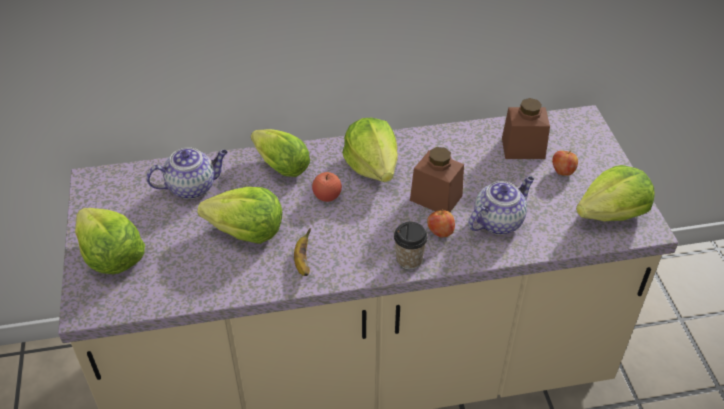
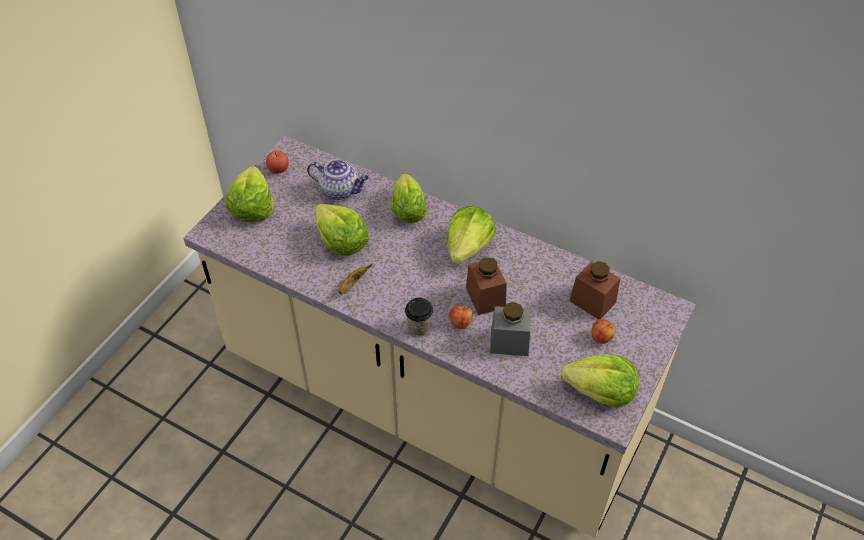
camera: 40 degrees right, 5 degrees up
apple [312,172,342,202] -> apple moved to [266,151,289,174]
teapot [468,176,534,235] -> grey jar [490,302,531,356]

